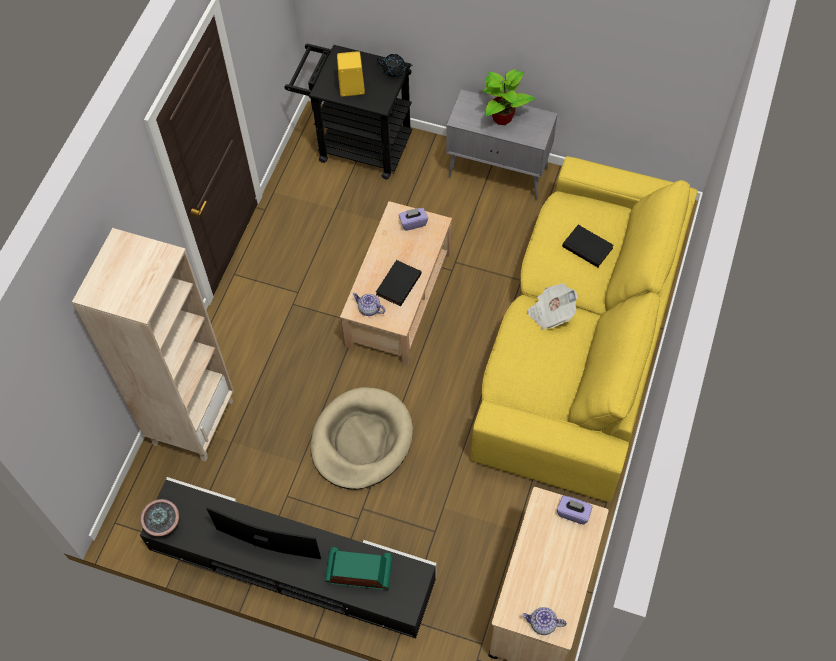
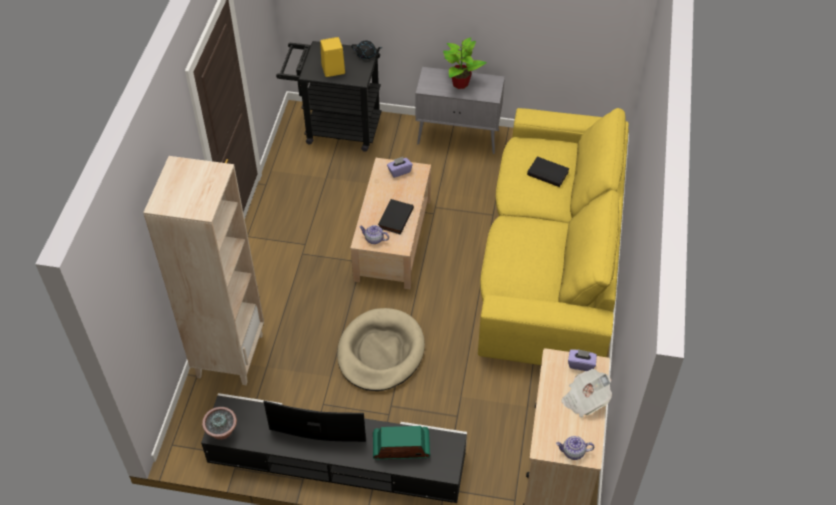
camera: 10 degrees left, 10 degrees down
newspaper [527,283,578,330] -> newspaper moved to [561,369,612,418]

